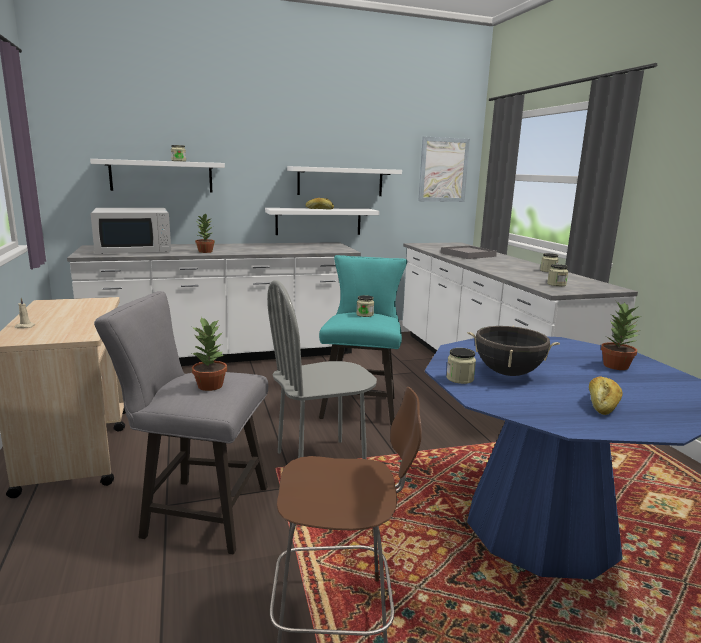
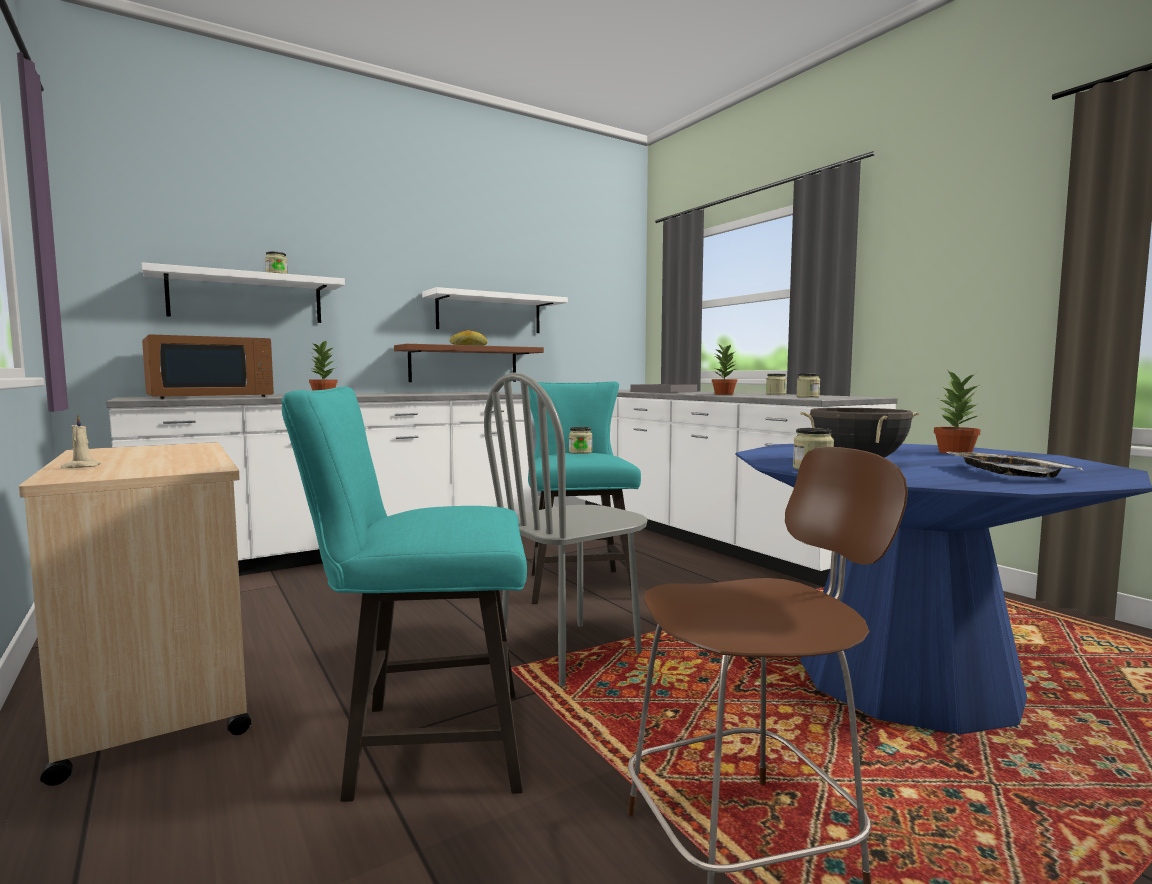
camera: 15 degrees left, 10 degrees down
white microwave [91,208,171,254] -> brown microwave [142,334,274,399]
grey stool [94,291,268,554] -> turquoise stool [281,387,527,802]
potted plant [192,317,227,391] -> potted plant moved to [712,344,737,395]
white shelf [265,208,379,235] -> brown shelf [394,344,544,382]
picture [419,136,470,202] -> none
bread [589,376,623,415] -> tray [947,452,1084,478]

